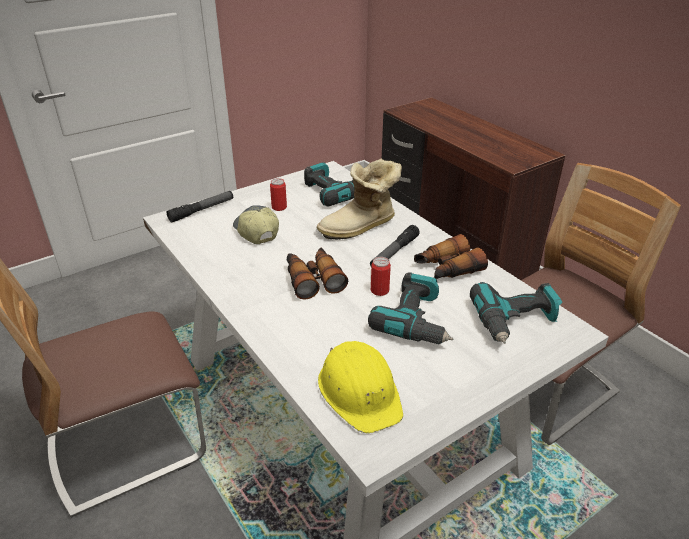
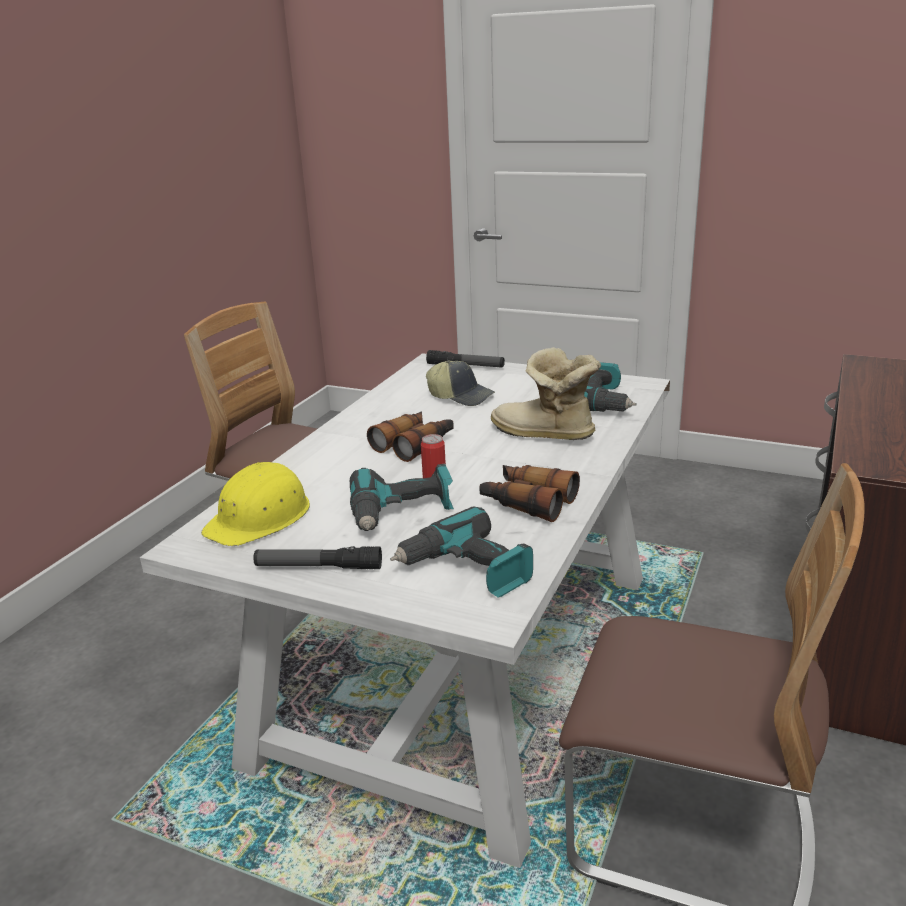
camera: 60 degrees right, 10 degrees down
cap [233,205,279,244] -> cap turned 90 degrees clockwise [426,361,495,406]
can [270,178,287,211] -> none
flashlight [370,225,420,266] -> flashlight moved to [253,546,382,569]

